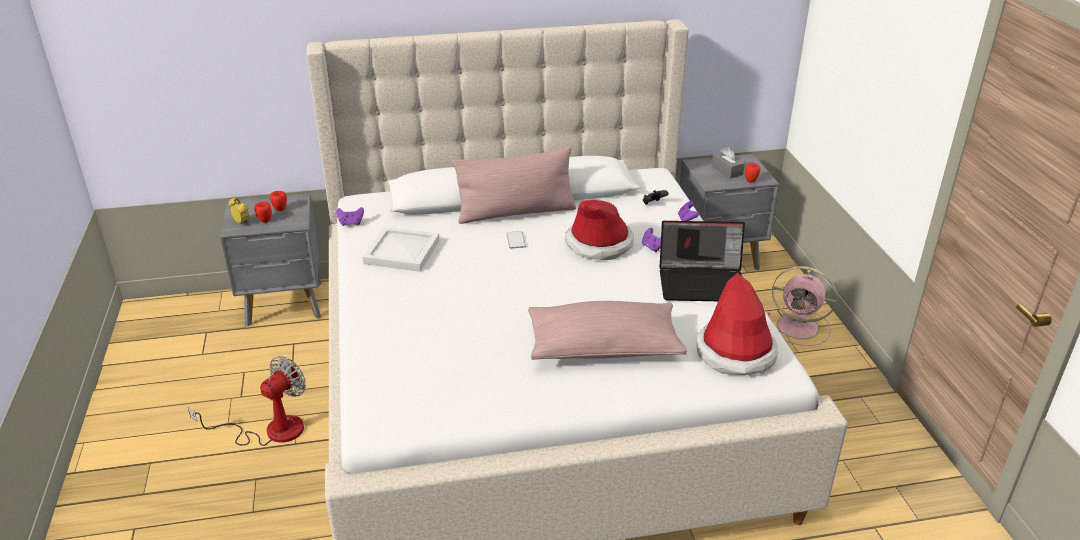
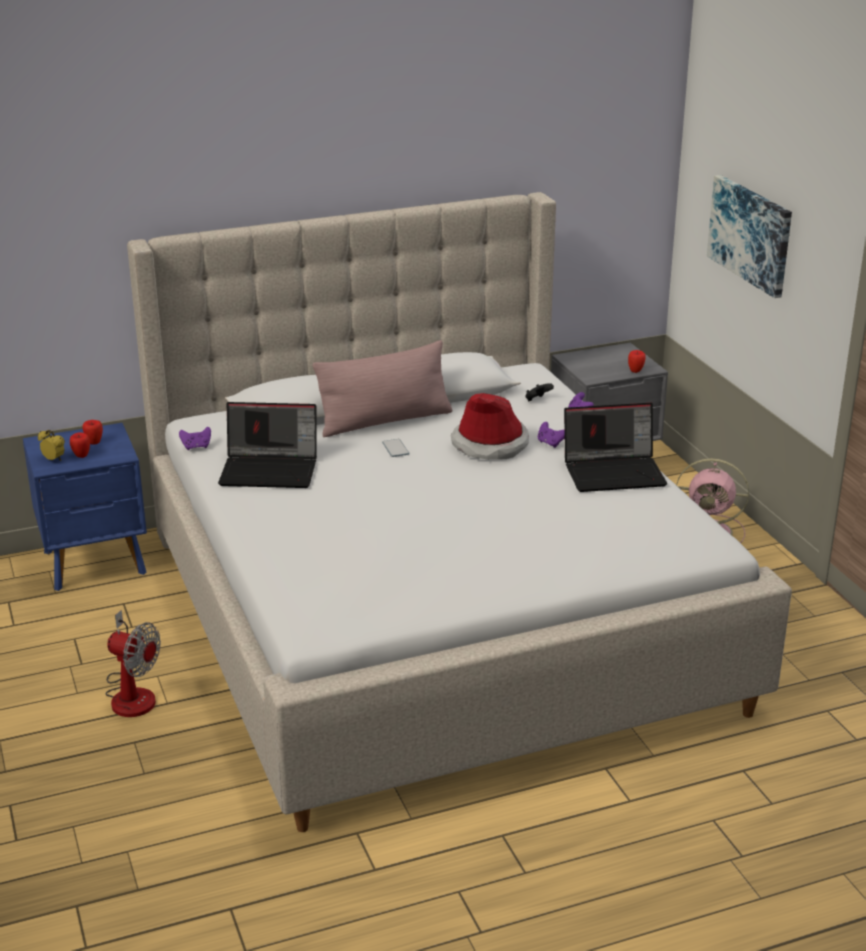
camera: 10 degrees left, 5 degrees down
fan [188,356,306,446] -> fan turned 90 degrees clockwise [106,610,161,717]
grey nightstand [220,193,322,326] -> blue nightstand [23,423,147,591]
white tray [362,227,440,272] -> laptop [218,402,317,488]
pink pillow [528,301,687,360] -> none
hat [696,273,778,375] -> none
grey tissue box [712,147,745,179] -> none
none -> picture [707,175,792,298]

